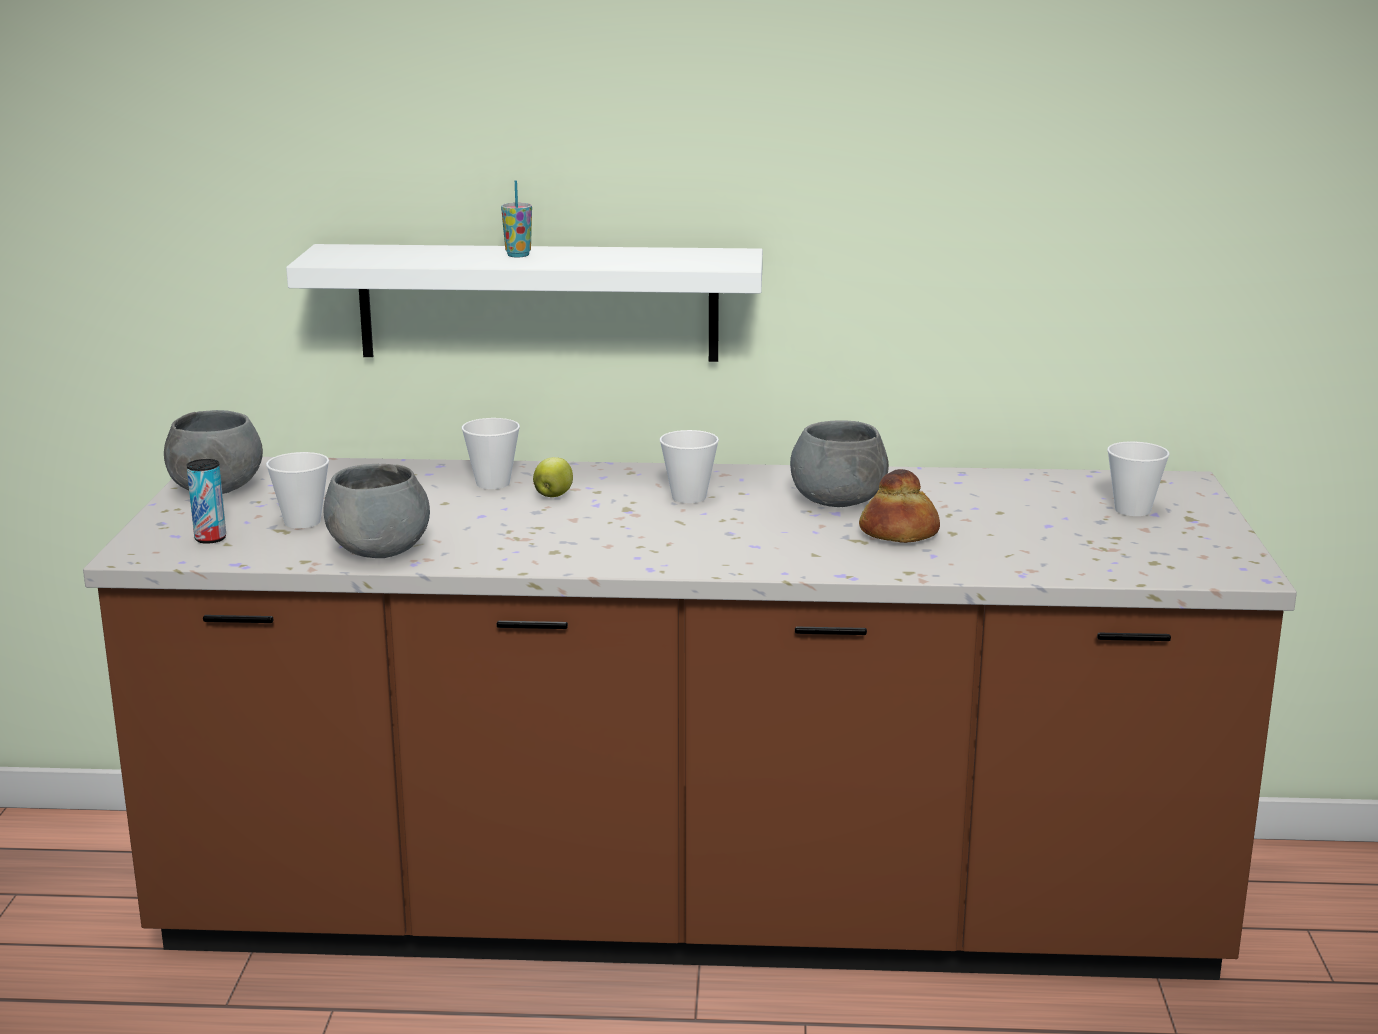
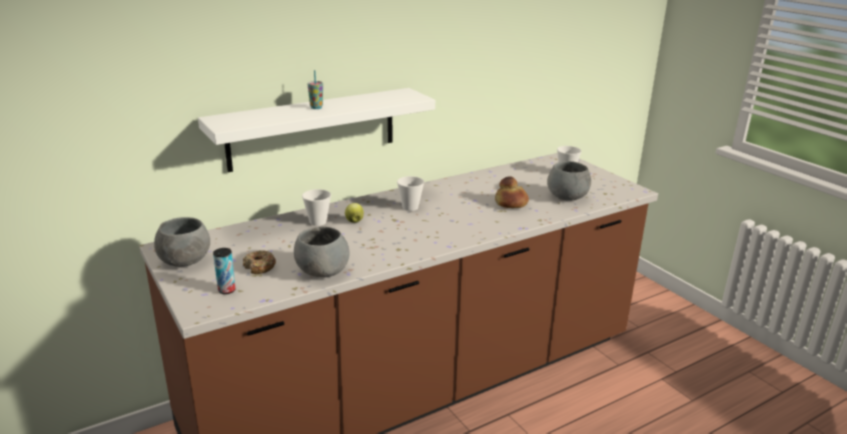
camera: 35 degrees left, 5 degrees up
cup [266,452,329,528] -> donut [243,250,276,274]
grey bowl [790,420,889,507] -> grey bowl moved to [547,161,591,201]

